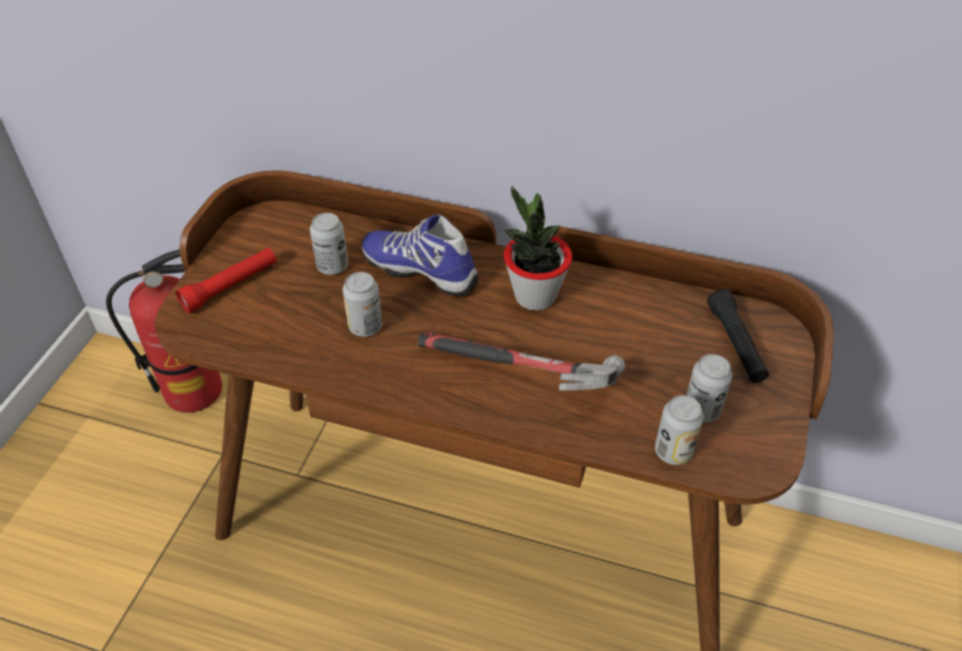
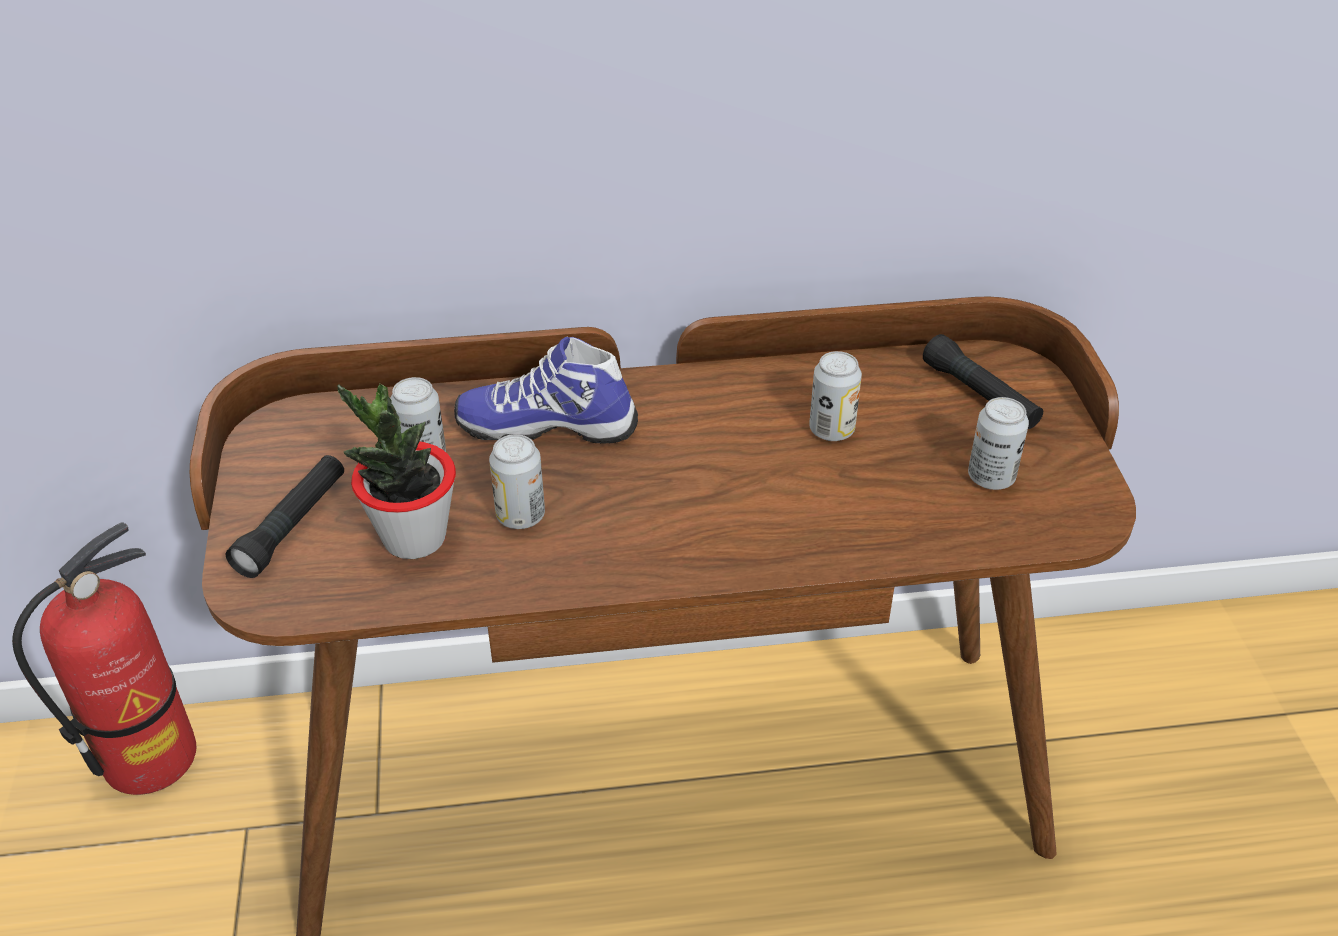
camera: 25 degrees left, 5 degrees down
red flashlight [176,248,277,313] -> black flashlight [226,455,344,578]
hammer [418,332,625,391] -> none
potted plant [504,186,572,311] -> potted plant moved to [337,384,456,559]
can [655,395,704,465] -> can moved to [809,351,862,441]

